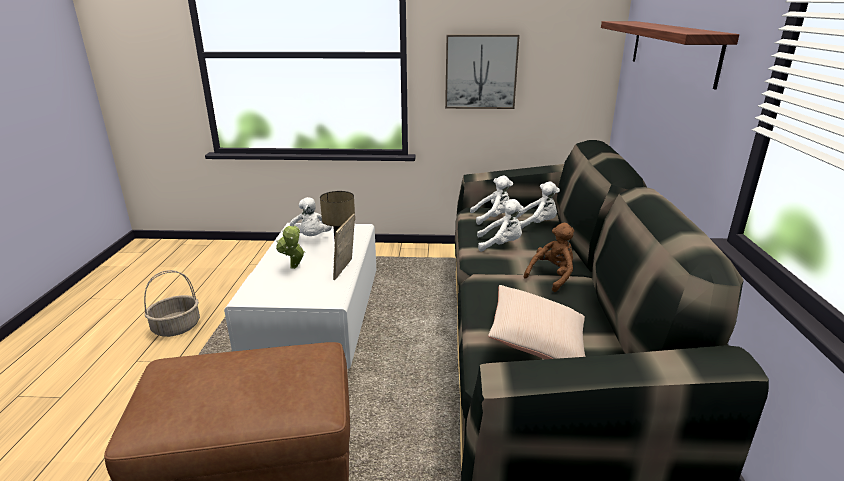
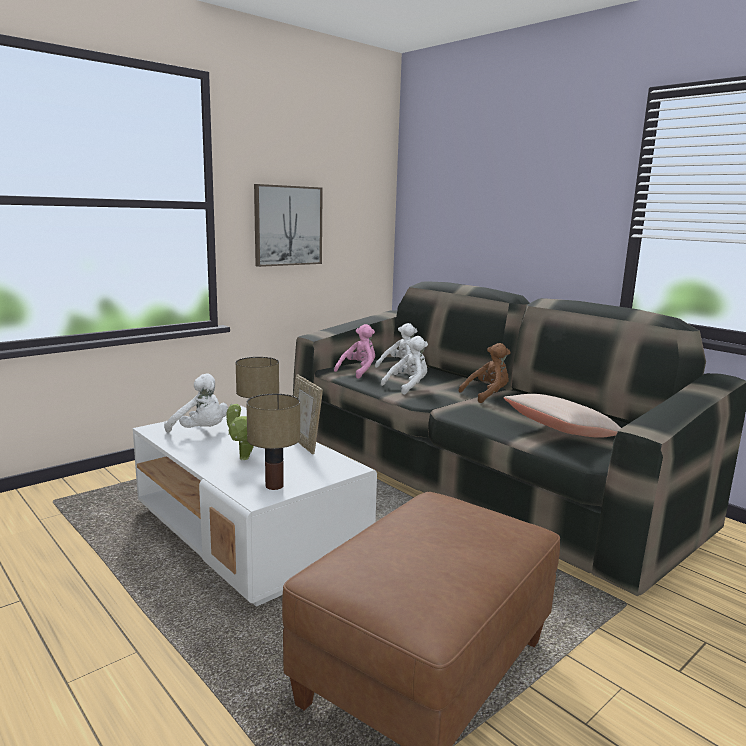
camera: 45 degrees left, 10 degrees down
basket [144,270,200,337] -> none
white plush toy [470,176,513,225] -> pink plush toy [334,324,375,379]
brown plush toy [524,223,574,292] -> brown plush toy turned 60 degrees clockwise [458,343,511,403]
shelf [601,21,739,89] -> none
none -> table lamp [246,394,300,490]

